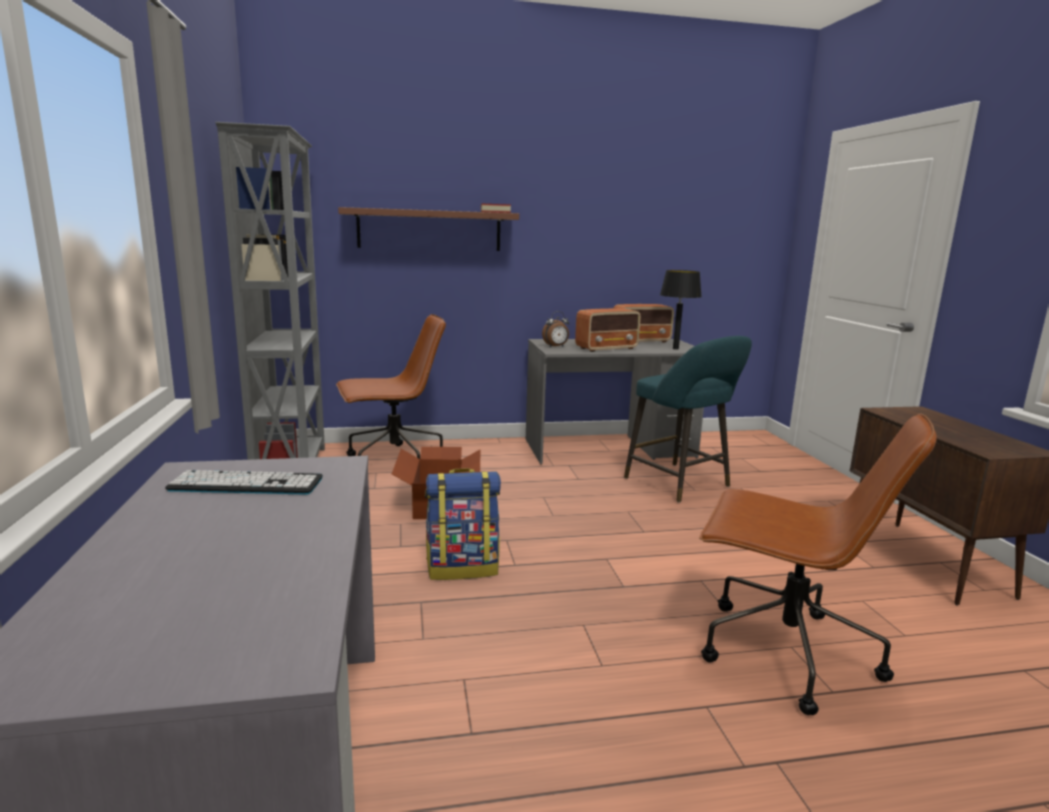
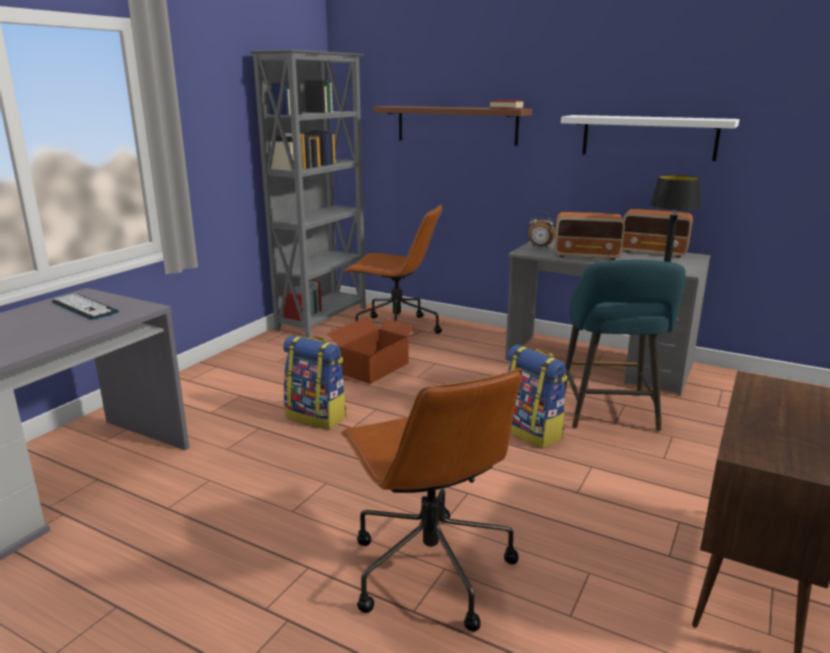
camera: 40 degrees right, 5 degrees up
none -> backpack [507,345,568,449]
none -> white shelf [561,115,739,161]

